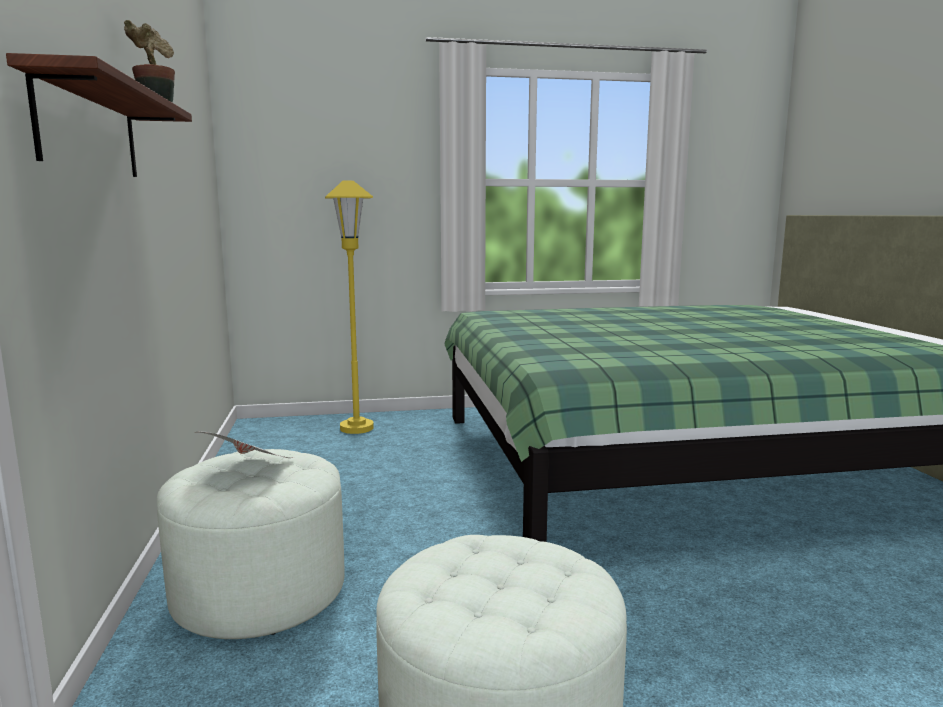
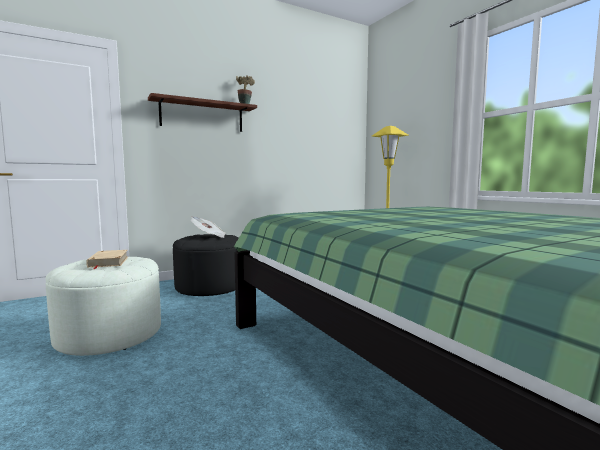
camera: 70 degrees right, 5 degrees down
white ottoman [157,449,344,639] -> black ottoman [173,234,239,296]
none -> beige book [86,250,128,269]

